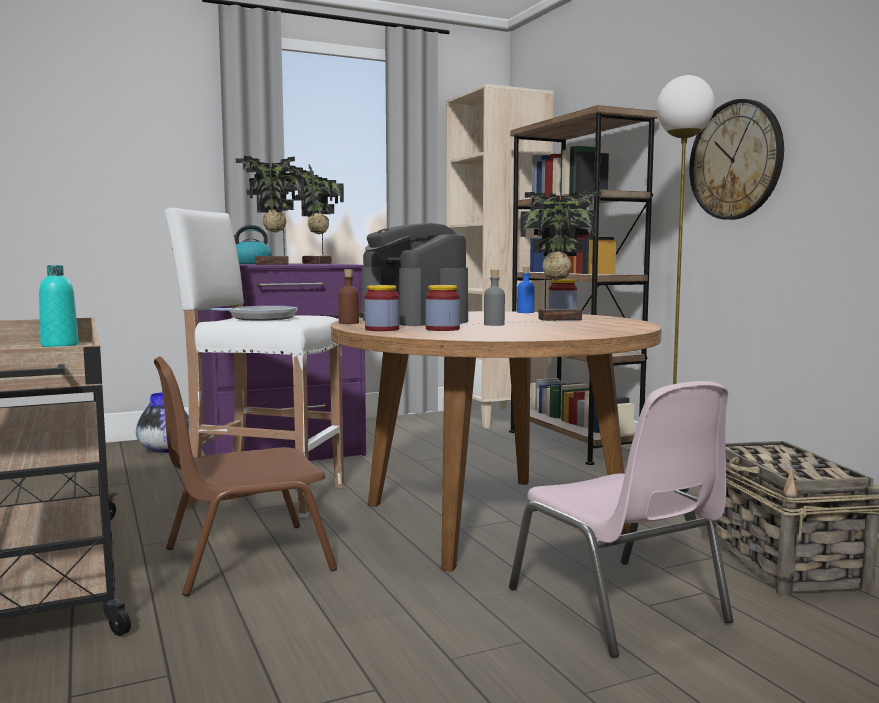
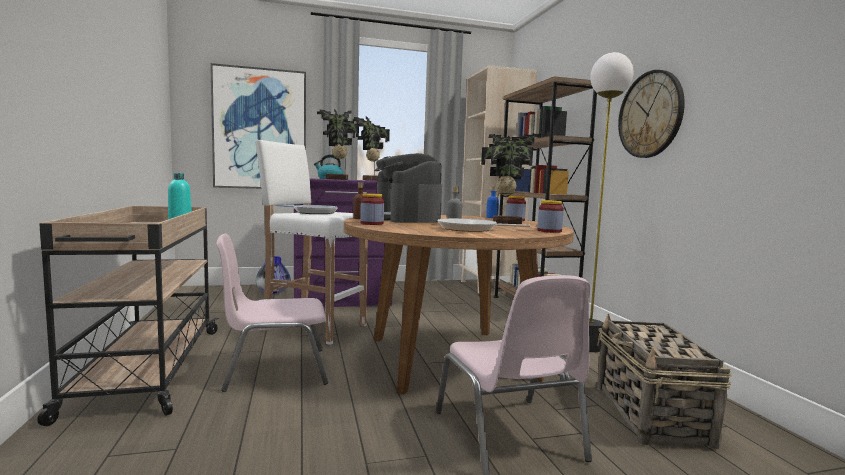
camera: 10 degrees right, 0 degrees up
brown chair [154,356,337,596] -> pink chair [216,234,328,392]
jar [426,285,460,331] -> jar moved to [537,200,564,233]
none -> picture [210,63,306,189]
none -> frying pan [437,218,530,232]

